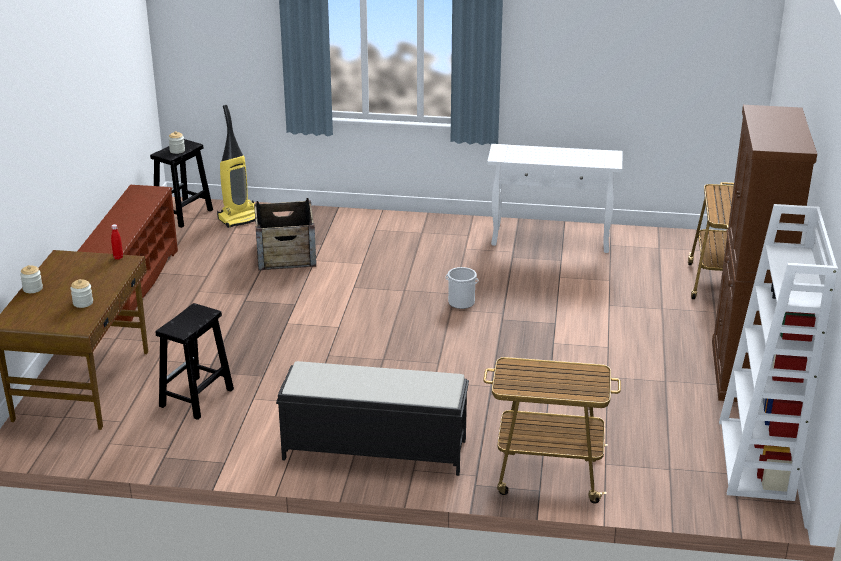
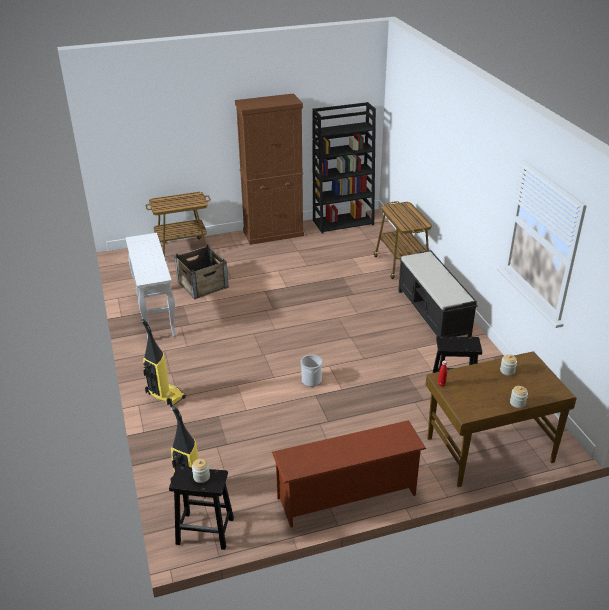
camera: 115 degrees left, 5 degrees up
crate [254,198,316,270] -> crate moved to [174,244,229,299]
bucket [446,267,479,309] -> bucket moved to [300,355,323,387]
white bookcase [719,204,838,501] -> black bookcase [312,102,376,234]
none -> vacuum cleaner [141,319,186,407]

